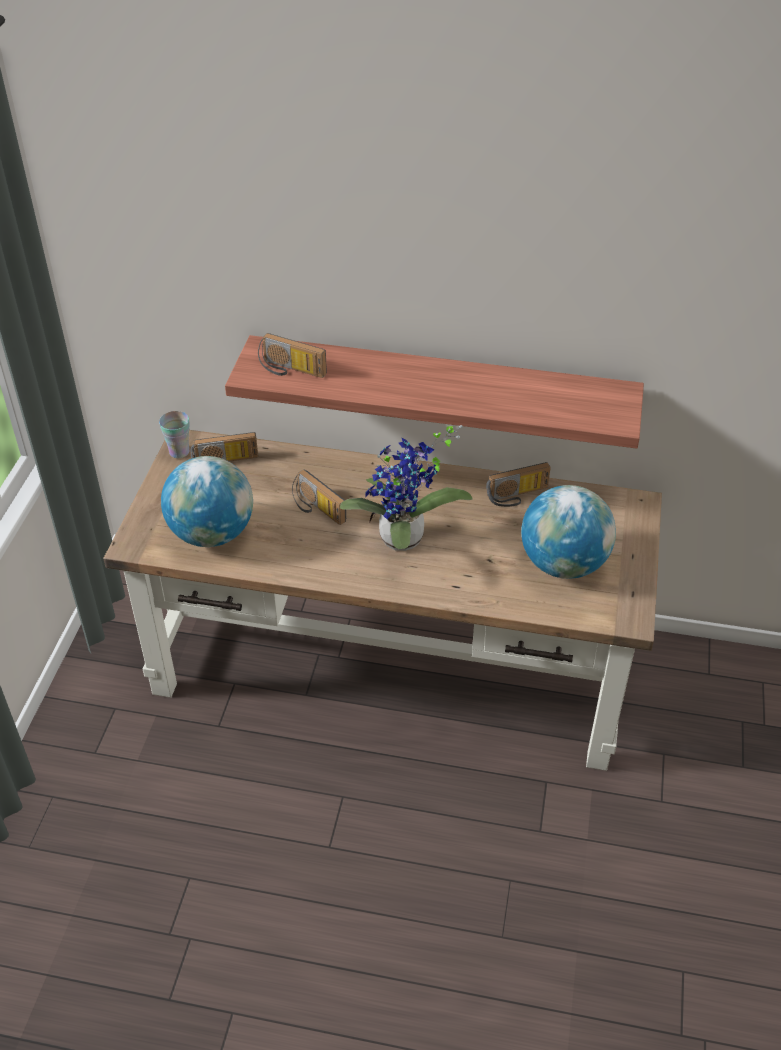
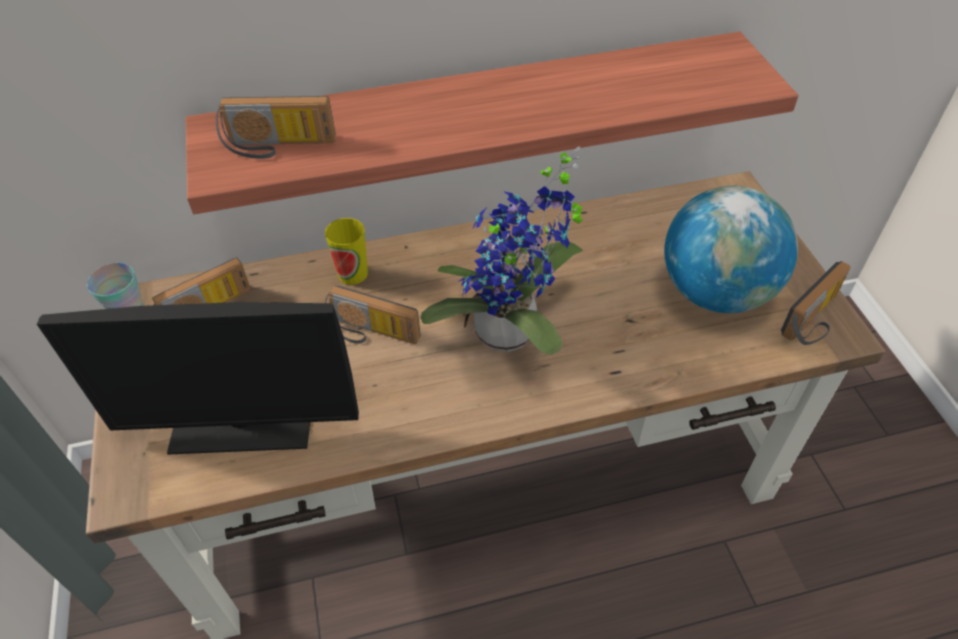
camera: 25 degrees left, 5 degrees up
globe [161,456,253,547] -> monitor [37,302,359,455]
radio [486,462,551,507] -> radio moved to [781,261,851,345]
none -> cup [325,218,368,285]

